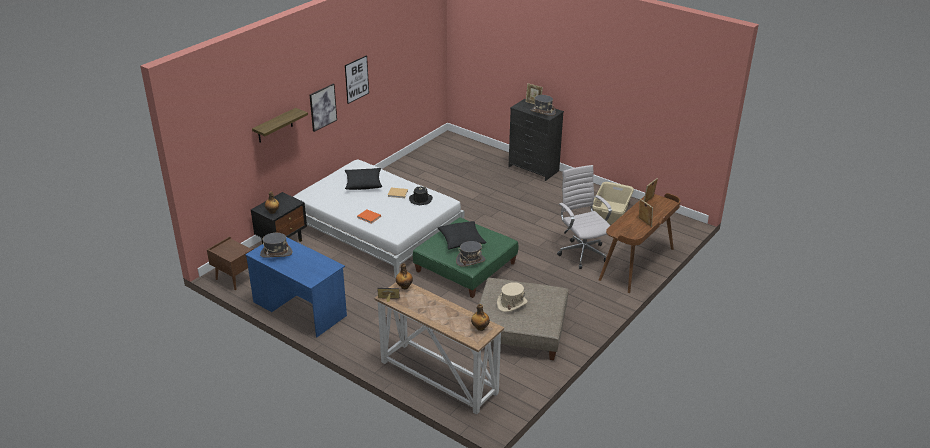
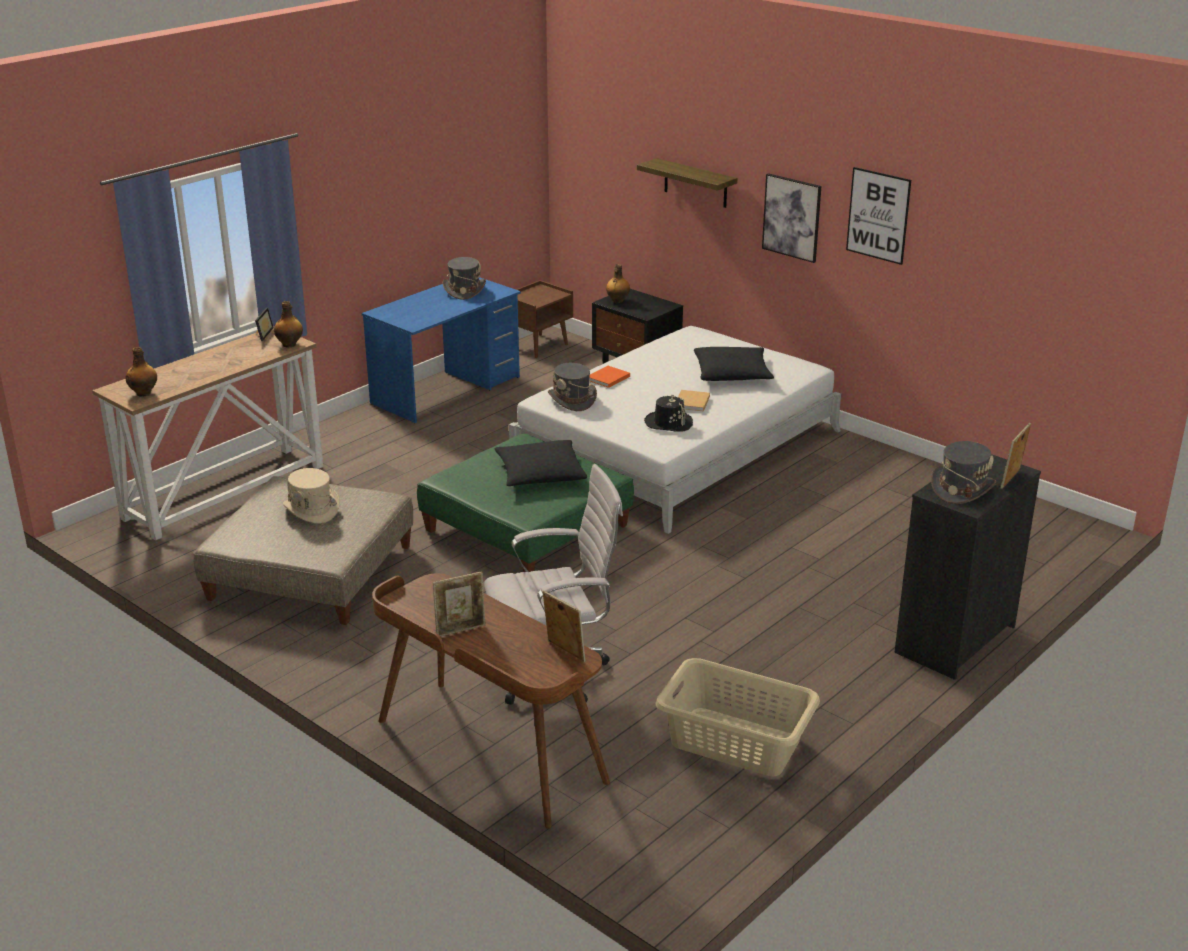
camera: 95 degrees right, 5 degrees down
grey hat [456,241,485,267] -> grey hat moved to [548,363,597,411]

